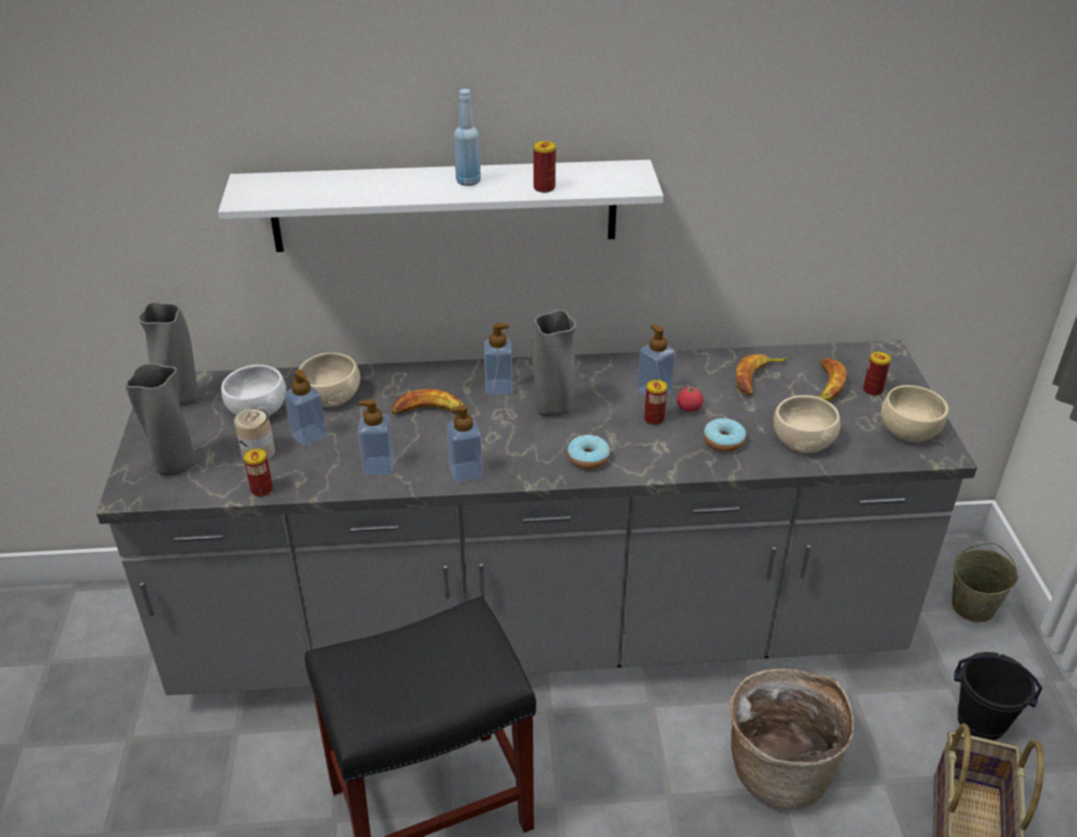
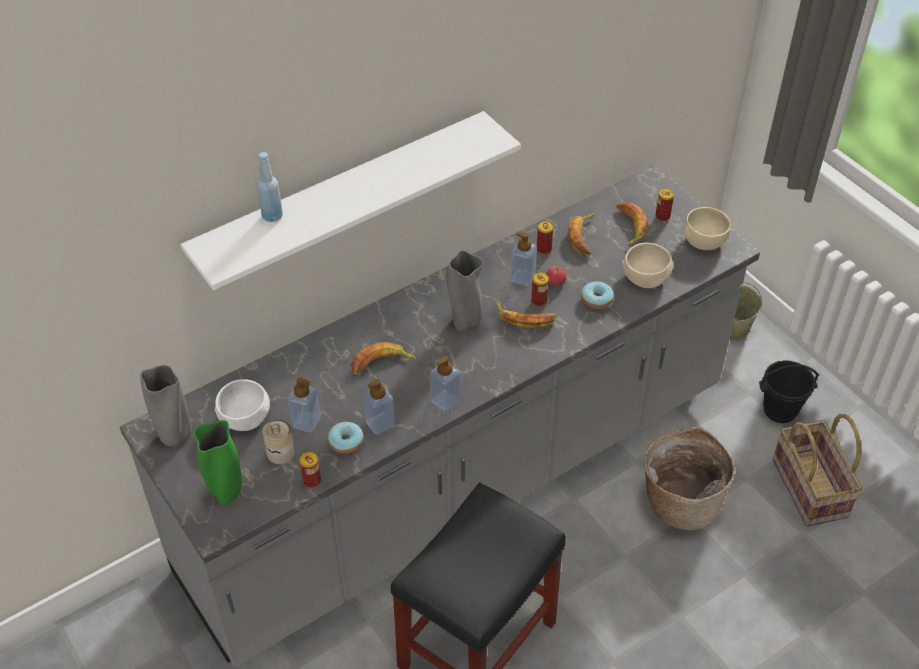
camera: 30 degrees left, 10 degrees up
grey vase [125,363,195,476] -> green vase [194,420,242,505]
beige bowl [298,353,360,407] -> none
blue bottle [454,89,481,186] -> blue bottle moved to [257,152,283,222]
soap dispenser [484,323,512,395] -> none
can [533,141,556,193] -> can moved to [537,221,553,255]
donut [567,435,610,469] -> donut moved to [328,422,364,454]
none -> banana [495,300,556,328]

